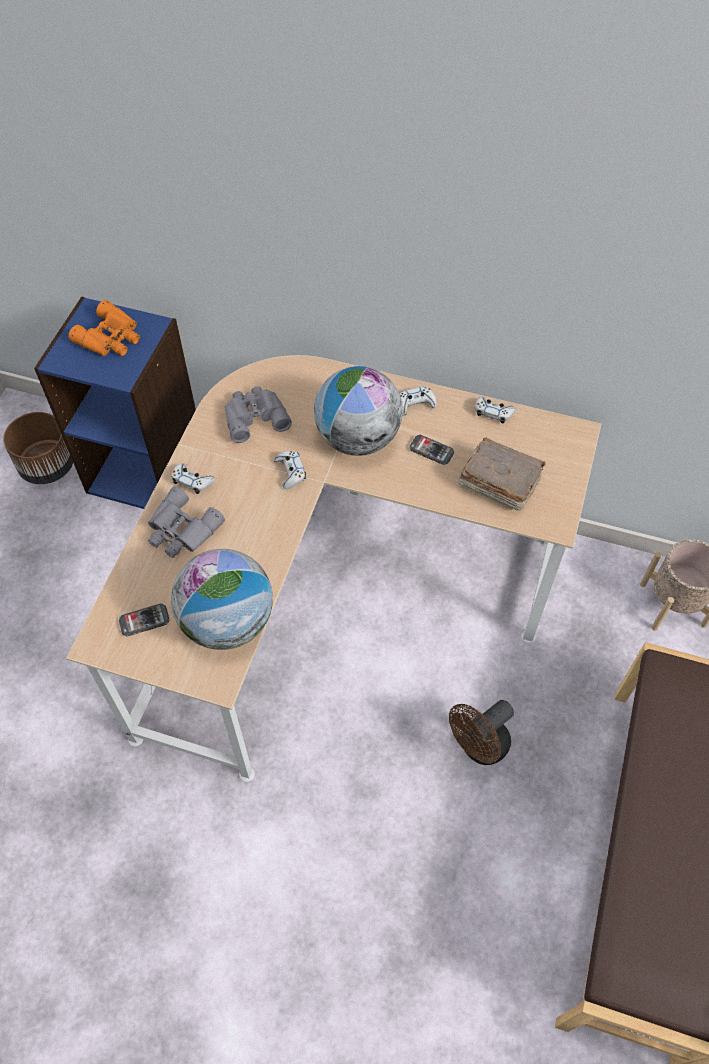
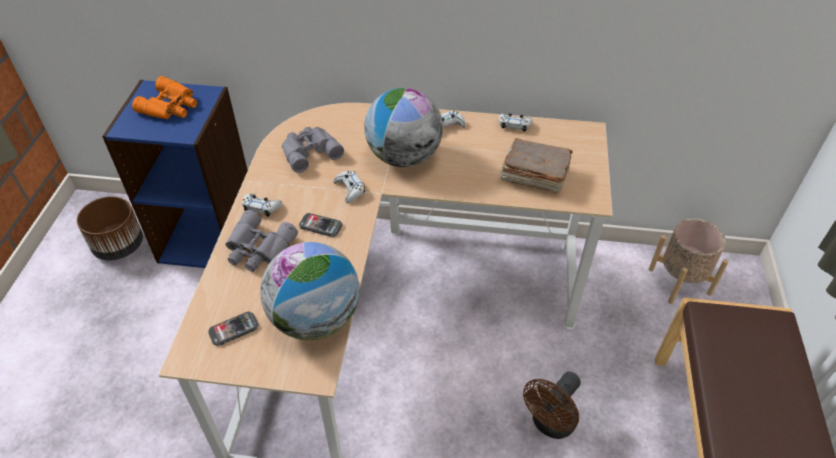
camera: 10 degrees left, 10 degrees down
phone [409,435,454,465] -> phone moved to [299,213,343,237]

